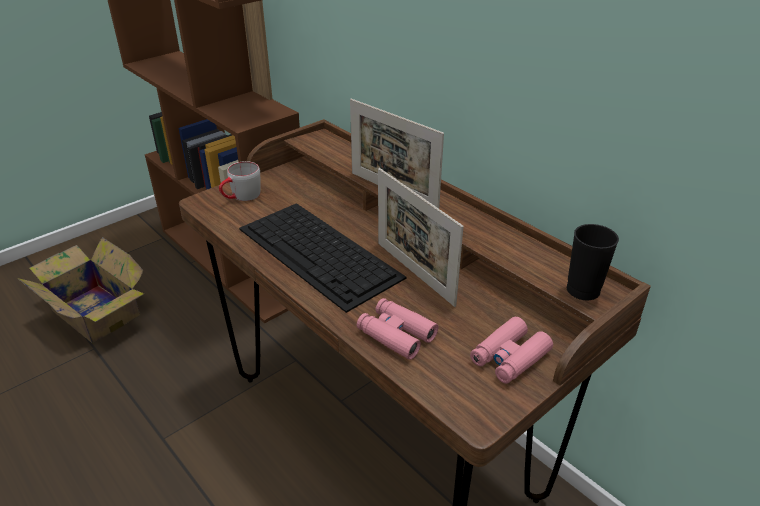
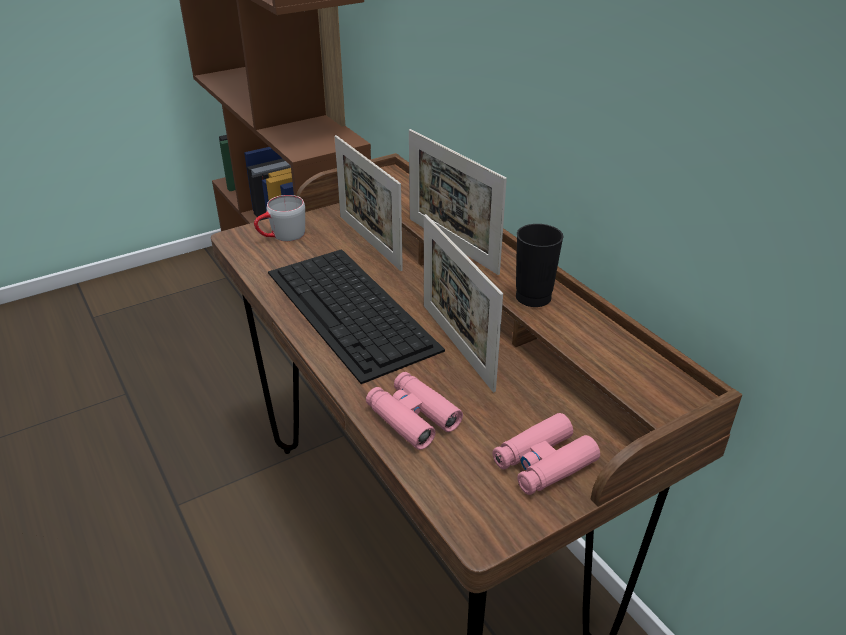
camera: 10 degrees right, 0 degrees up
cardboard box [17,237,144,344] -> none
black cup [567,224,619,300] -> black cup moved to [516,224,563,307]
none -> picture frame [335,135,403,271]

